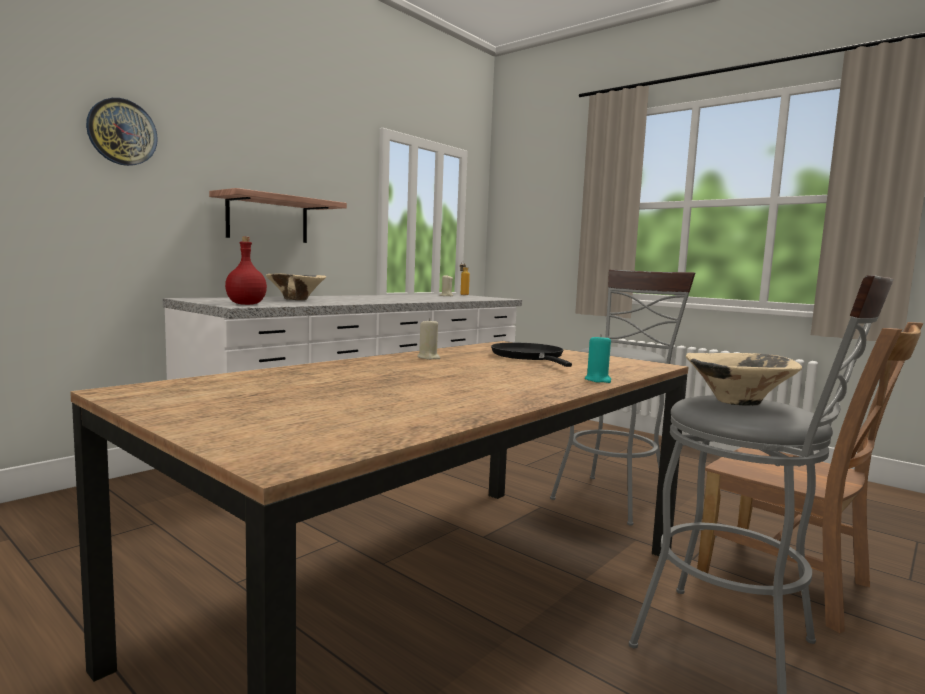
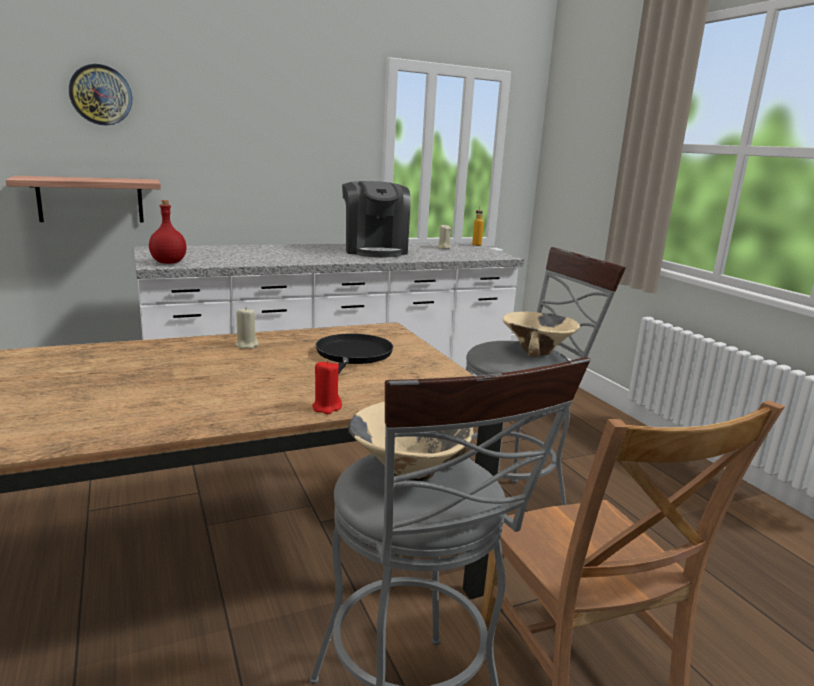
camera: 25 degrees right, 10 degrees up
shelf [209,188,347,243] -> shelf moved to [6,176,161,222]
beige bowl [266,273,326,300] -> beige bowl moved to [502,312,580,357]
turquoise candle [585,334,611,383] -> red candle [312,360,342,414]
none -> coffee machine [342,181,411,257]

